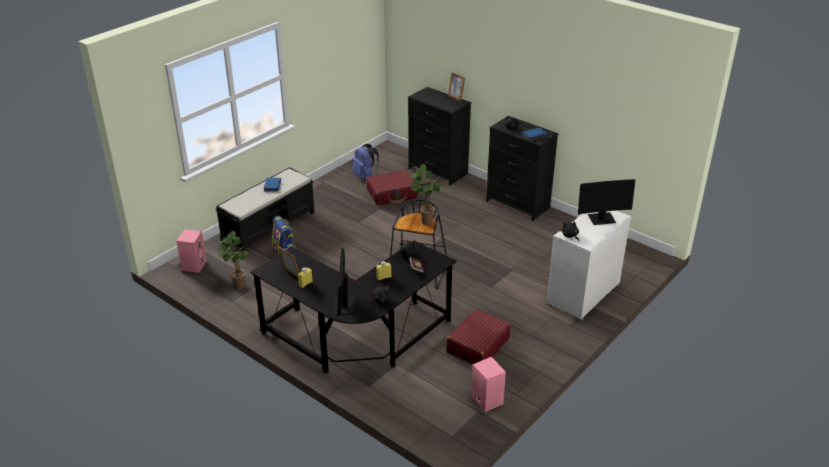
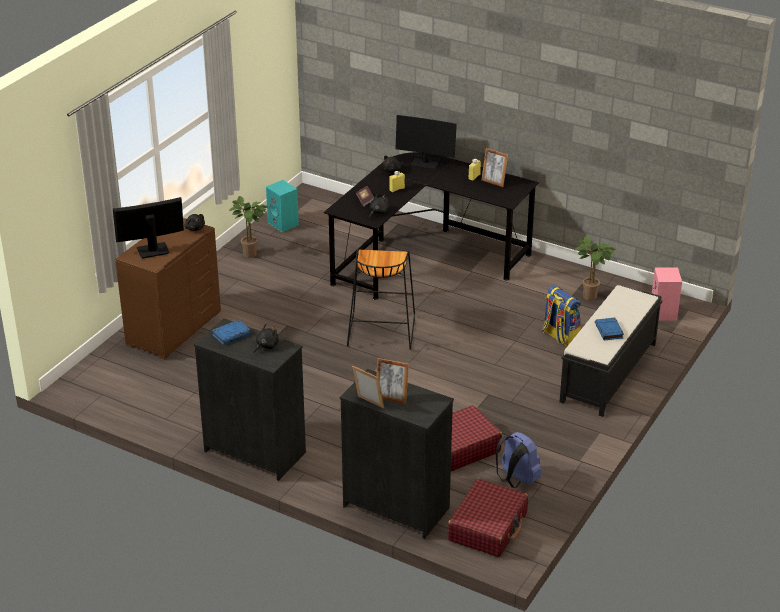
camera: 170 degrees right, 0 degrees up
monitor [333,248,355,317] -> monitor turned 120 degrees clockwise [396,115,457,169]
potted plant [409,164,444,225] -> potted plant moved to [229,196,268,258]
red suitcase [446,309,511,364] -> red suitcase moved to [448,479,528,557]
pink speaker [471,357,506,412] -> turquoise speaker [266,180,299,232]
white dresser [546,211,631,321] -> brown dresser [115,218,221,360]
none -> picture frame [377,358,409,404]

